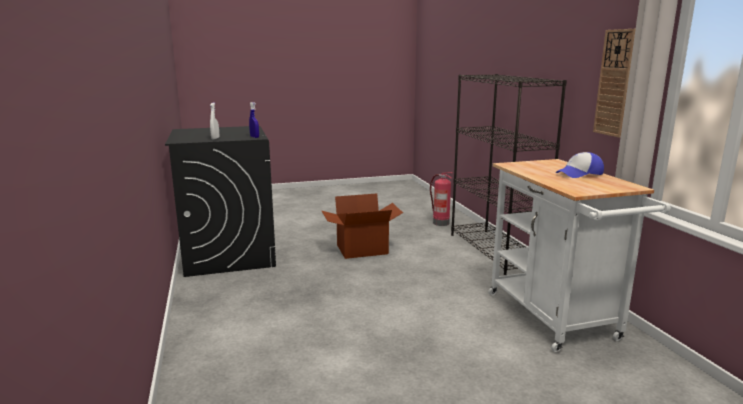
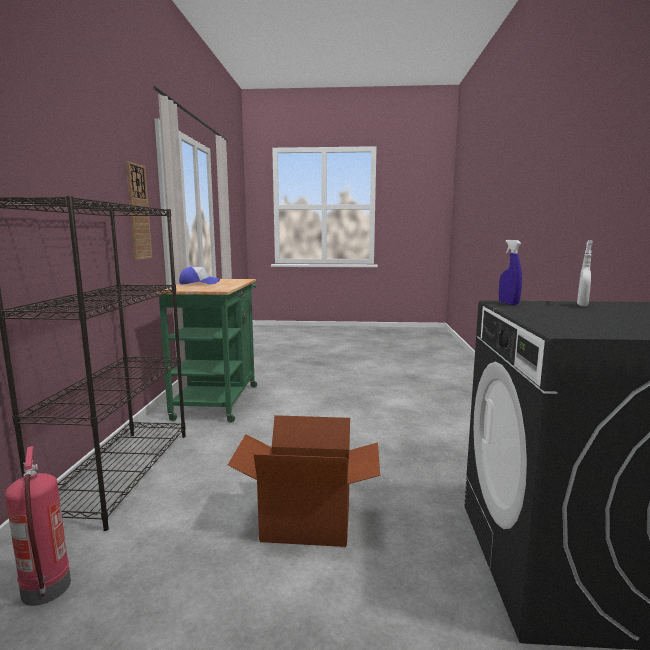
camera: 160 degrees left, 5 degrees down
white cart [488,159,671,352] -> green cart [155,279,257,423]

